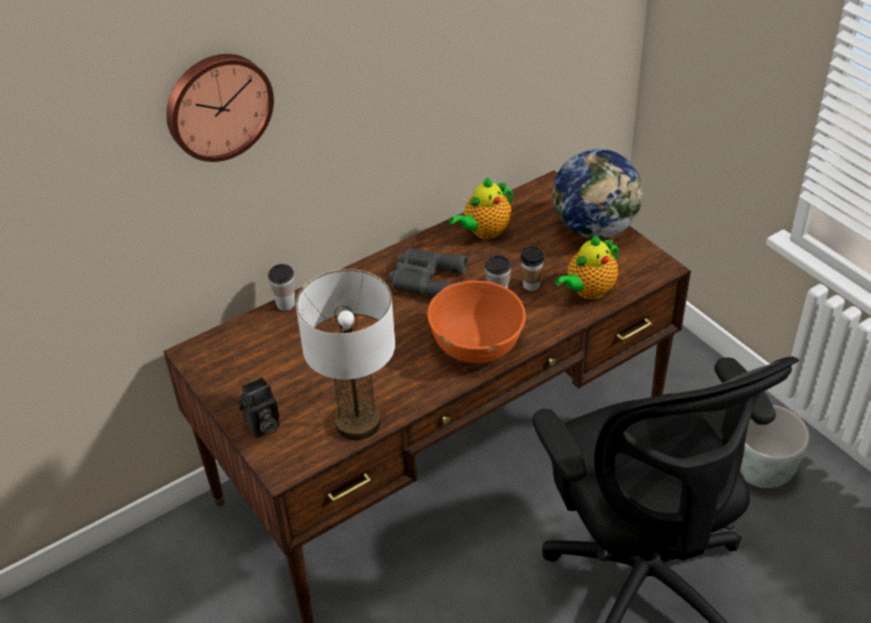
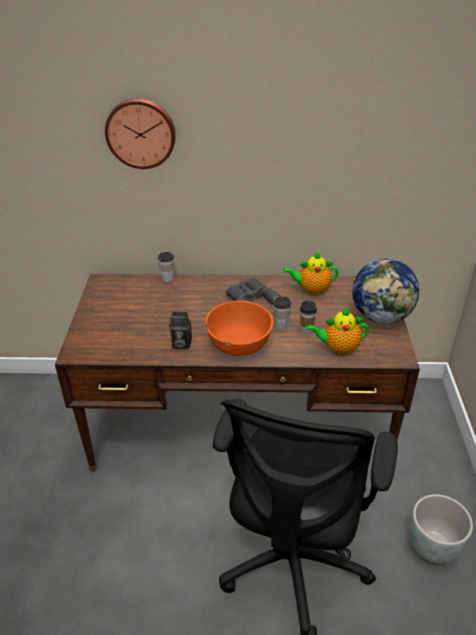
camera: 35 degrees right, 5 degrees down
camera [237,377,280,438] -> camera moved to [169,311,192,349]
table lamp [296,269,395,440] -> none

